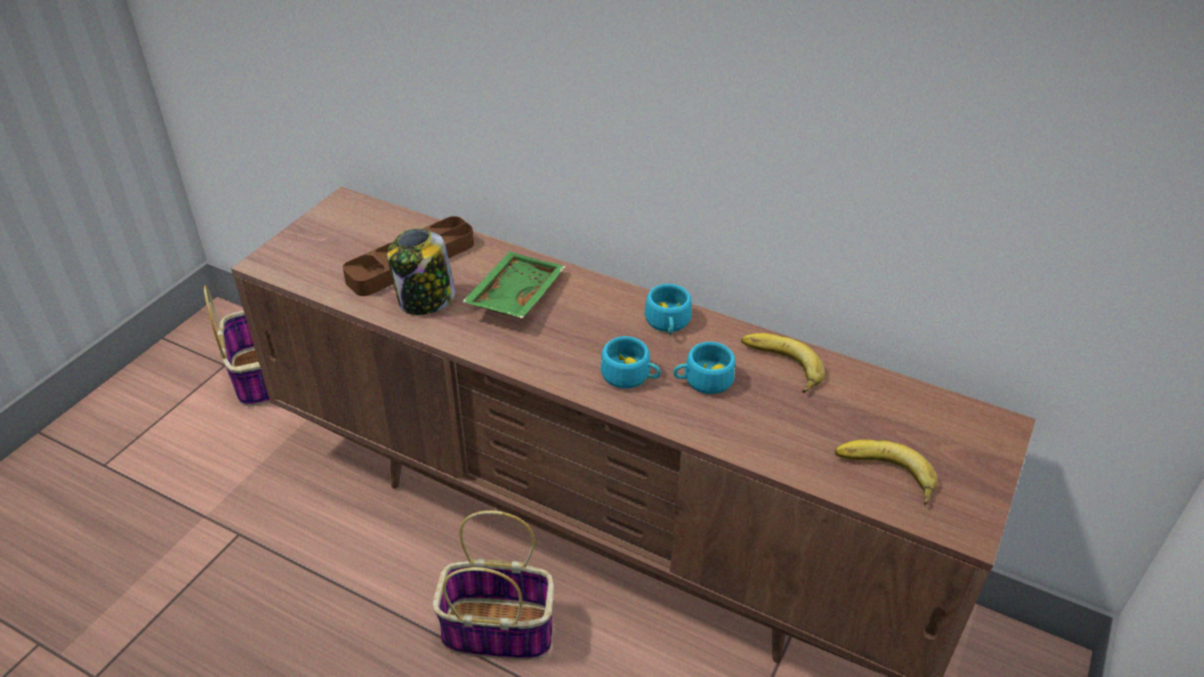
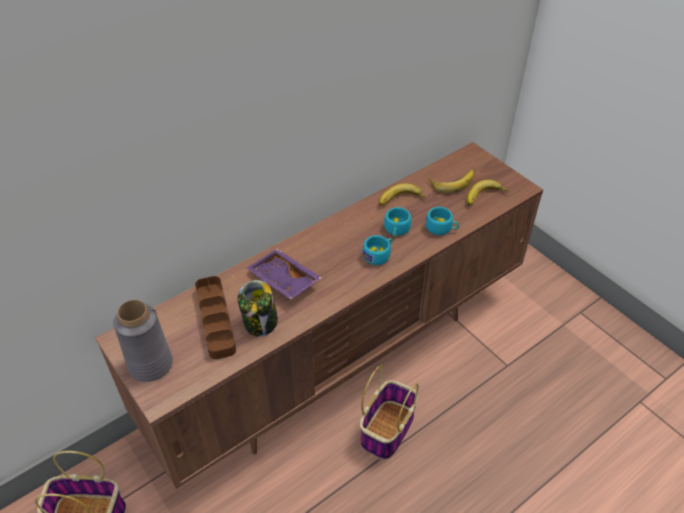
camera: 65 degrees left, 5 degrees up
green tray [462,251,566,318] -> purple tray [247,249,322,299]
turquoise cup [645,284,692,335] -> turquoise cup moved to [425,207,459,235]
none -> grey vase [113,300,173,382]
none -> banana [429,170,474,193]

